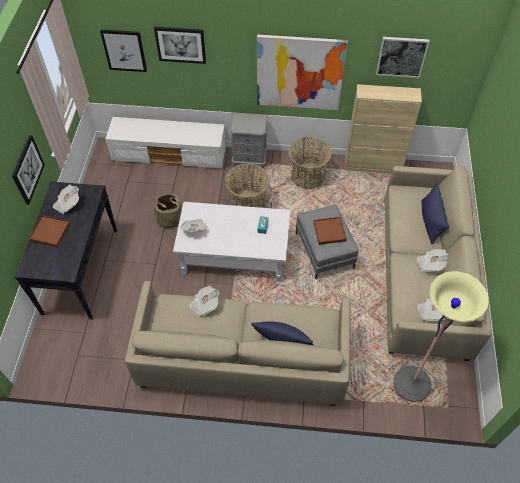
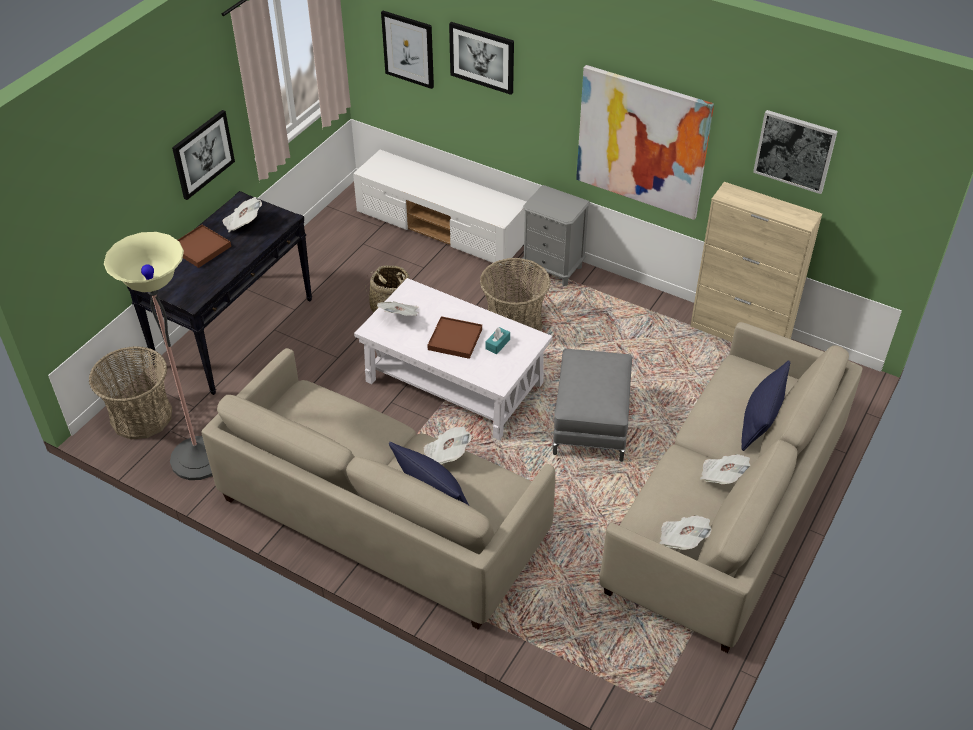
camera: 25 degrees right, 10 degrees down
newspaper [189,286,219,317] -> newspaper moved to [423,426,471,464]
basket [288,136,332,189] -> basket moved to [89,346,172,439]
brown tray [313,217,346,245] -> brown tray moved to [427,316,482,359]
floor lamp [394,271,489,402] -> floor lamp moved to [104,232,213,480]

